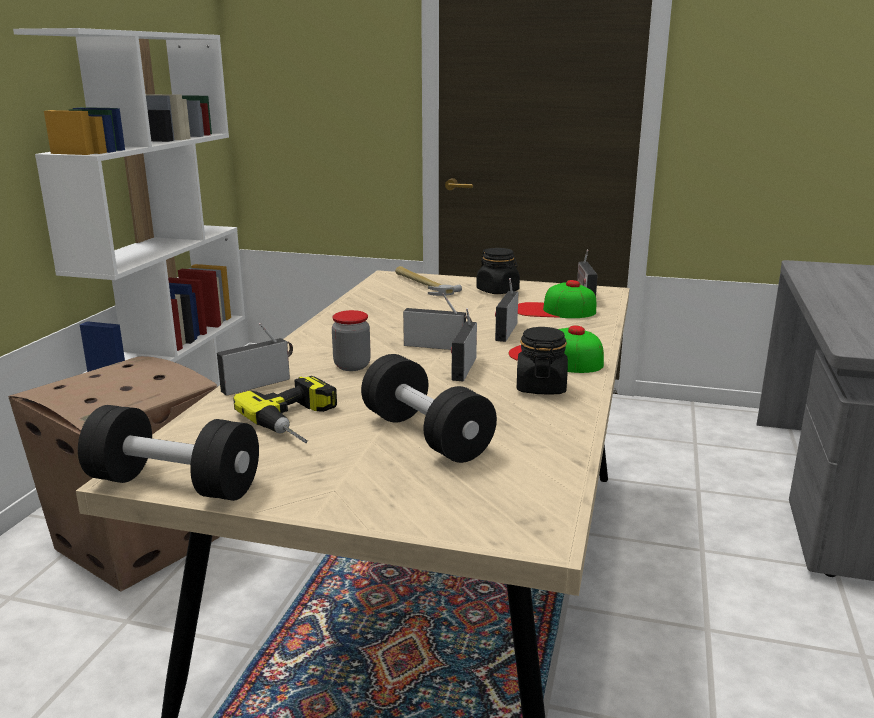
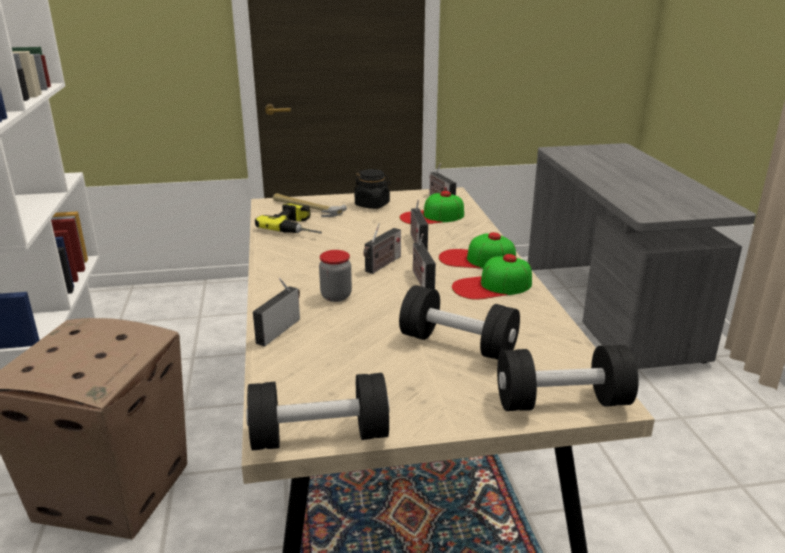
camera: 25 degrees left, 5 degrees up
power drill [233,376,337,443] -> power drill moved to [255,203,322,234]
radio [403,293,472,350] -> radio turned 135 degrees clockwise [363,223,401,274]
black jar [517,327,568,395] -> cap [452,254,532,300]
none -> black dumbbell [497,345,638,411]

